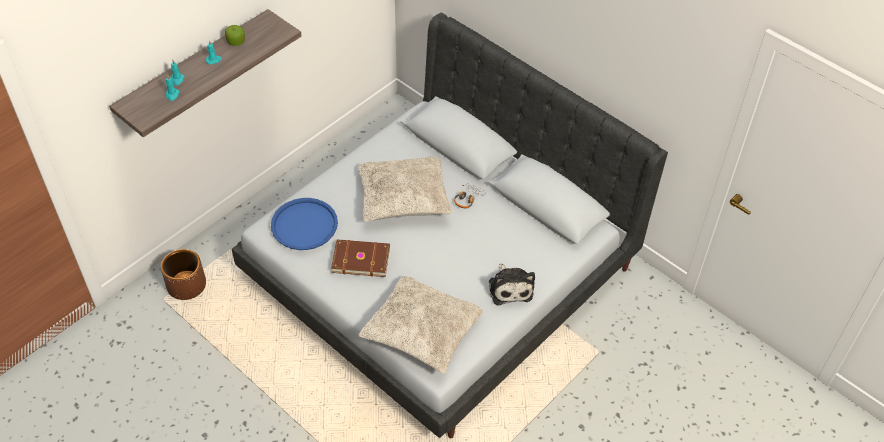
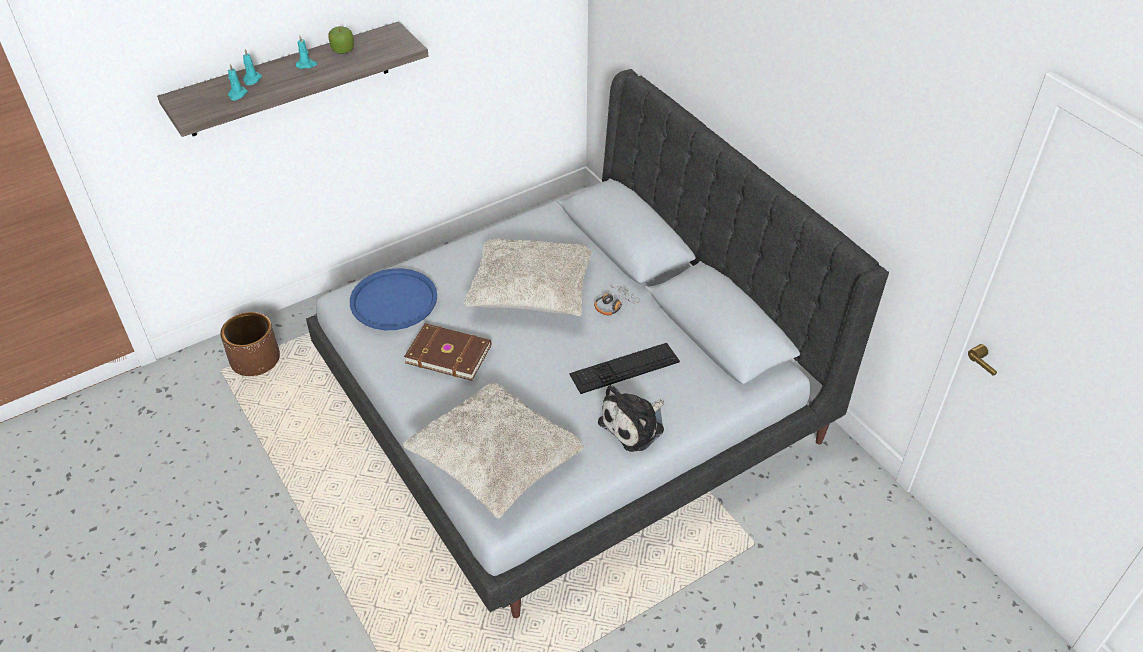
camera: 15 degrees right, 5 degrees down
plush toy [489,263,535,305] -> plush toy turned 45 degrees clockwise [598,385,664,452]
none -> keyboard [569,343,680,394]

